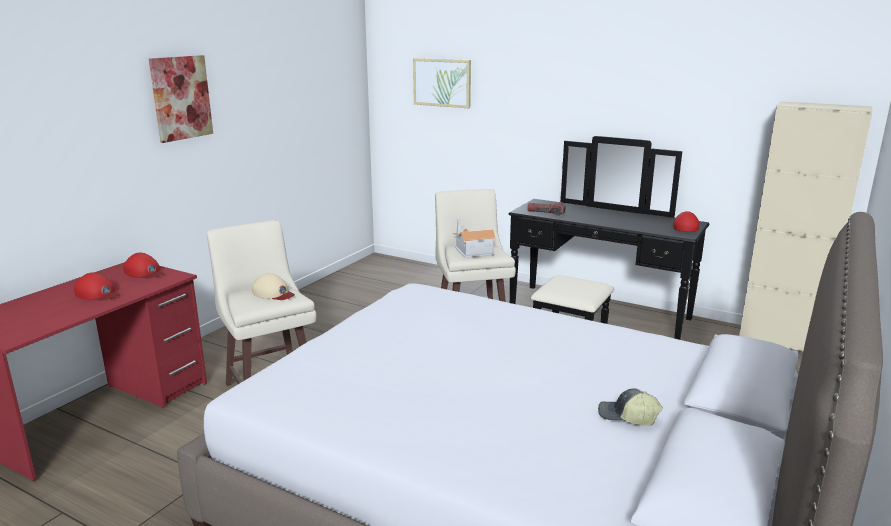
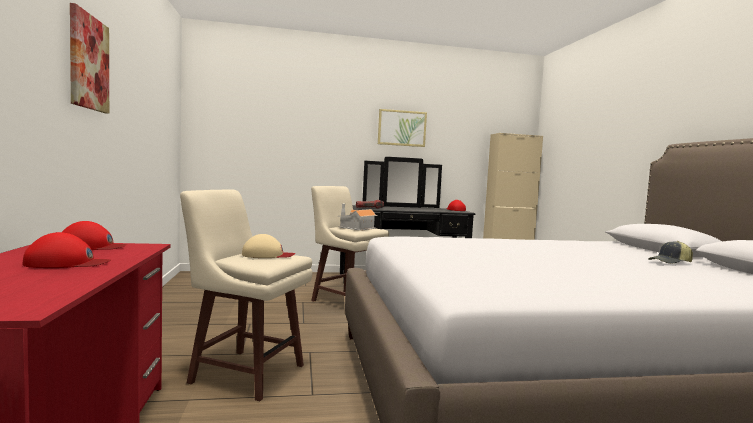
camera: 40 degrees left, 15 degrees down
picture [413,58,471,108] -> picture moved to [378,109,427,147]

